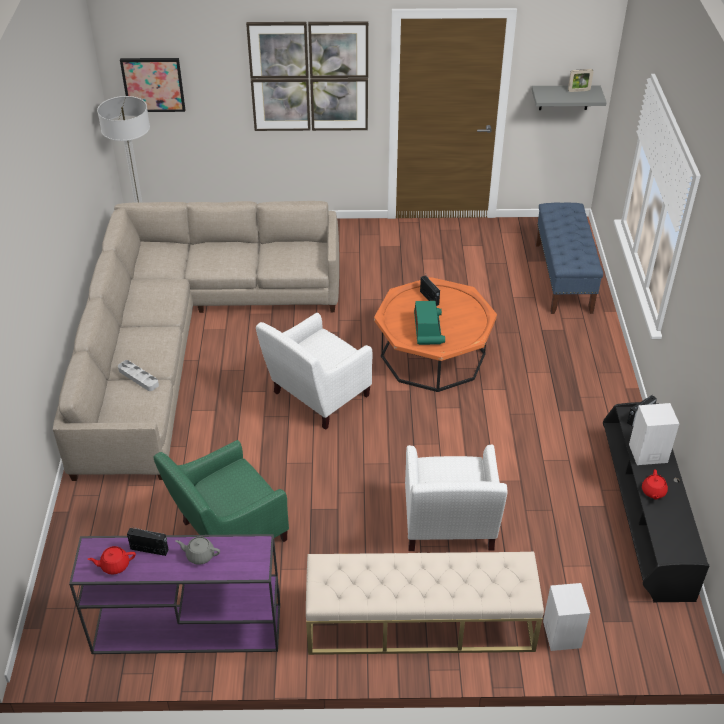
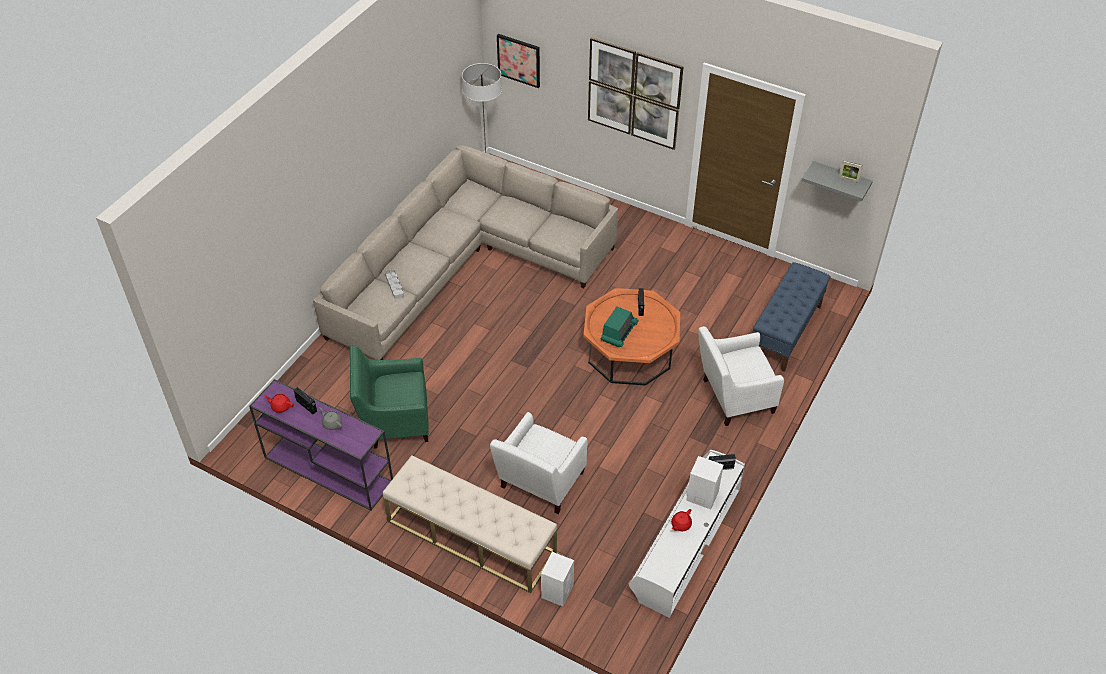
camera: 30 degrees right, 5 degrees up
white armchair [256,313,373,430] -> white armchair moved to [698,326,784,426]
black tv stand [603,402,709,602] -> white tv stand [629,450,745,618]

